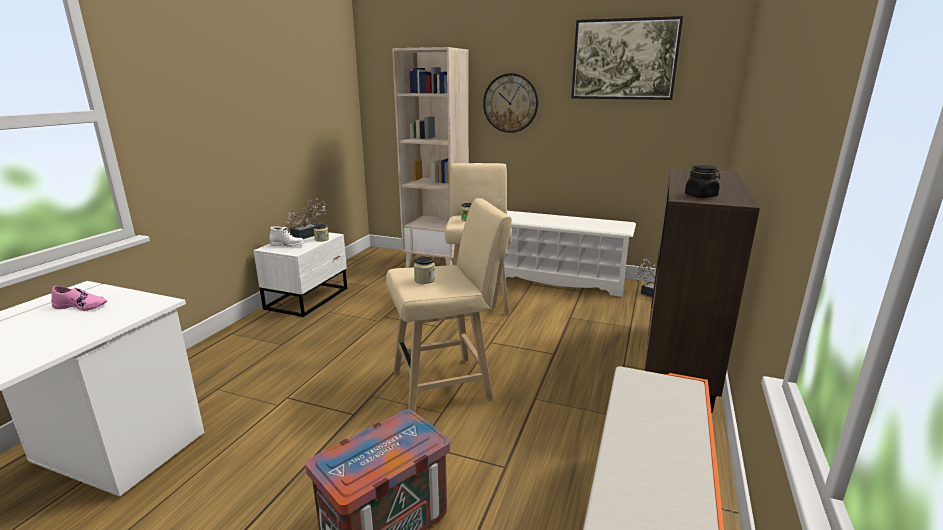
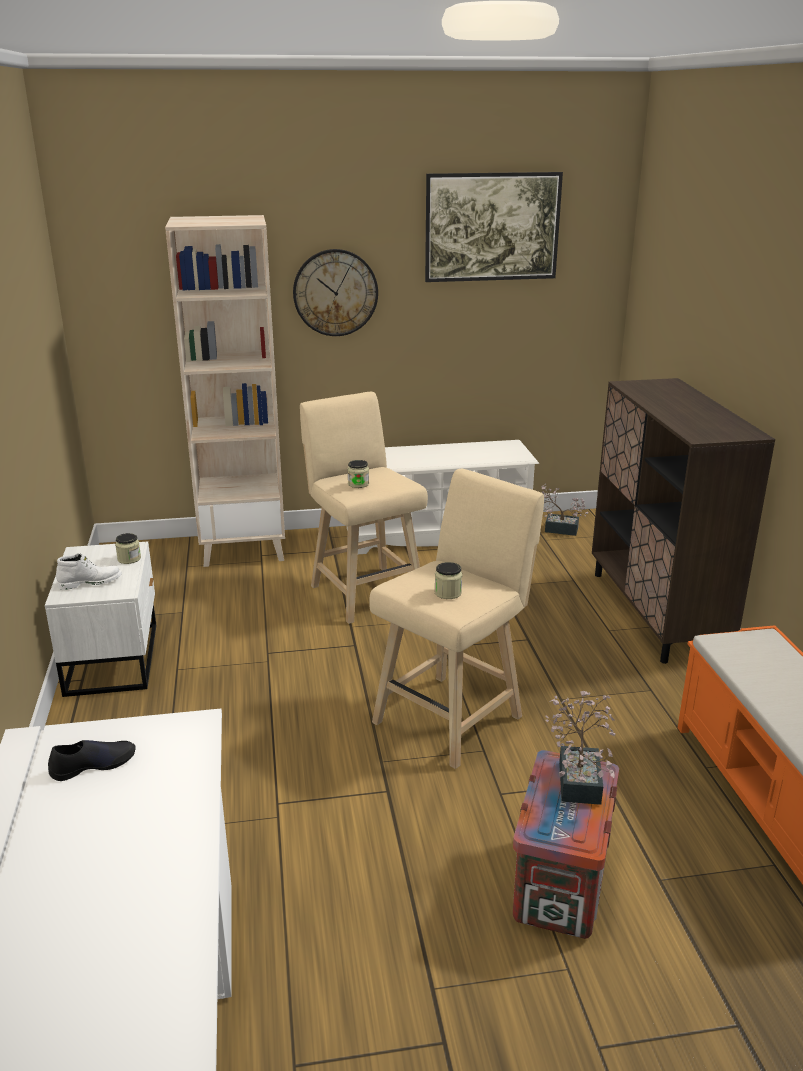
camera: 30 degrees left, 5 degrees up
pink shoe [51,286,107,311] -> black shoe [48,740,136,781]
potted plant [286,198,327,239] -> potted plant moved to [545,691,616,805]
black jar [685,165,720,198] -> none

